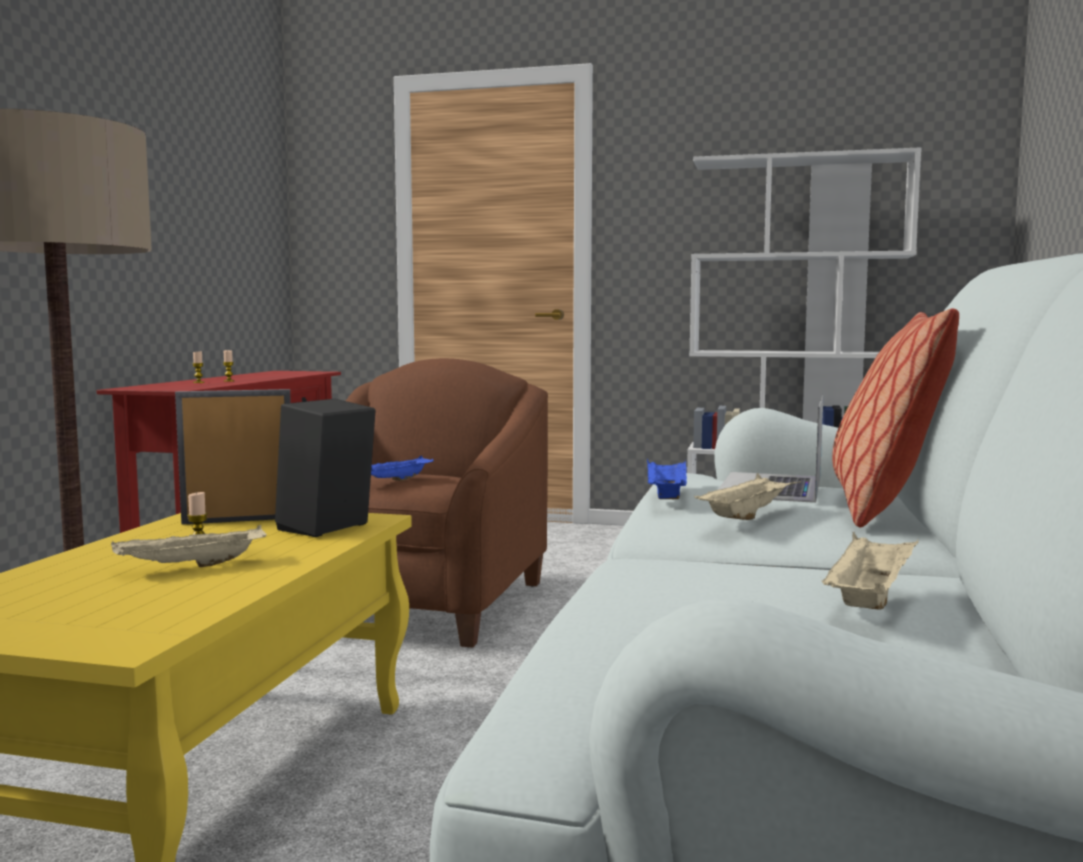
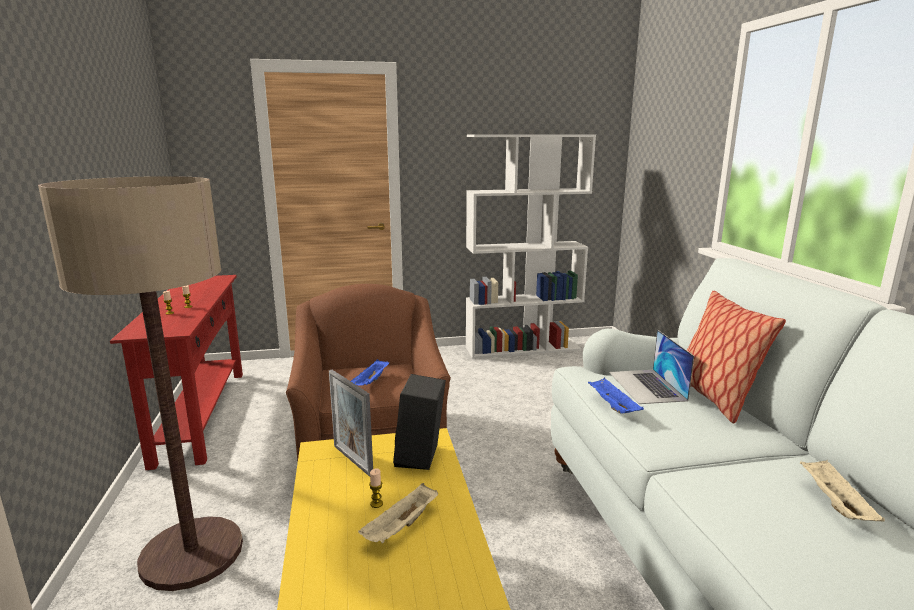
camera: 25 degrees left, 10 degrees up
picture frame [175,389,291,525] -> picture frame turned 90 degrees counterclockwise [329,370,373,477]
beige tray [694,473,801,520] -> none

